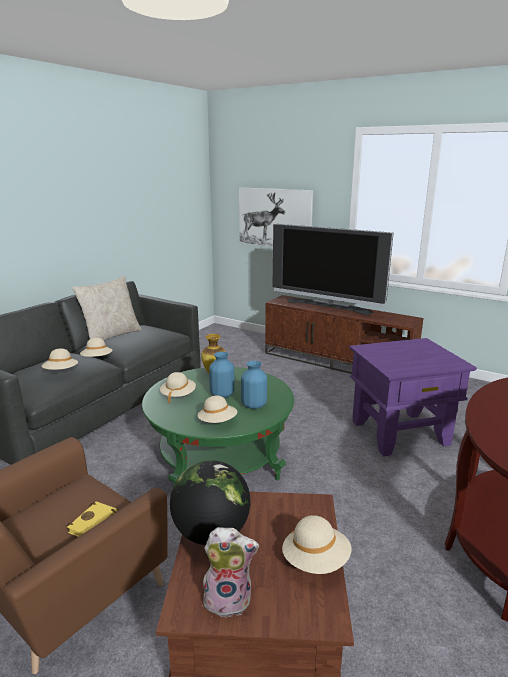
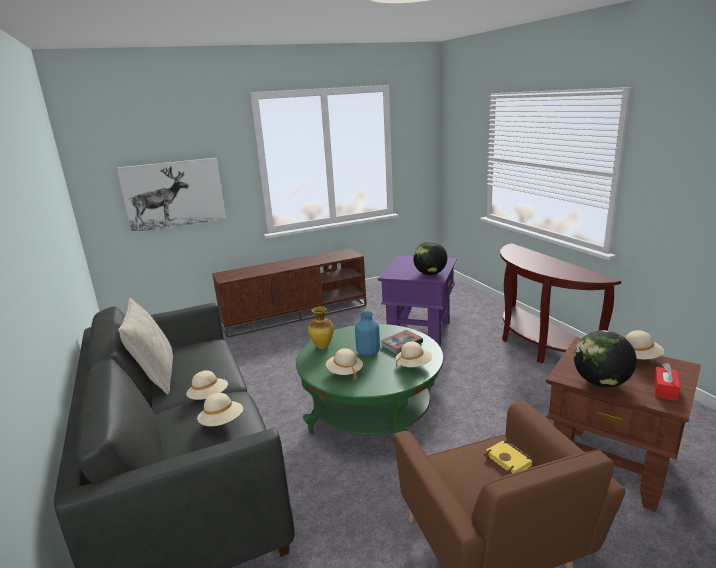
camera: 55 degrees left, 0 degrees up
plush toy [203,527,259,618] -> red tissue box [654,363,680,401]
blue vase [241,361,267,409] -> book [381,330,423,354]
television [272,224,394,315] -> none
none -> globe [413,241,447,275]

